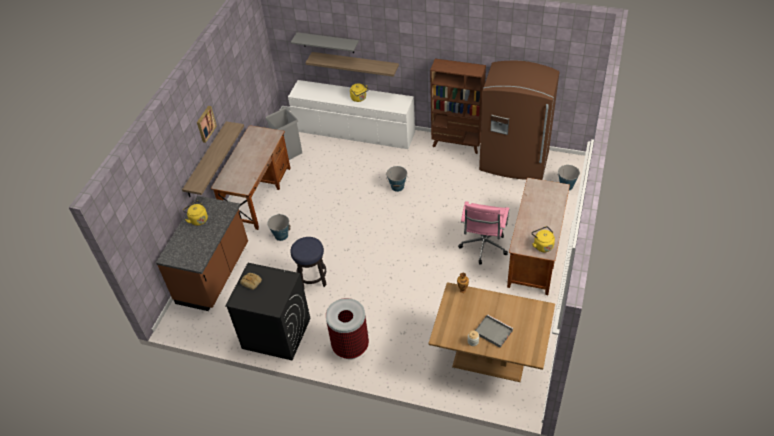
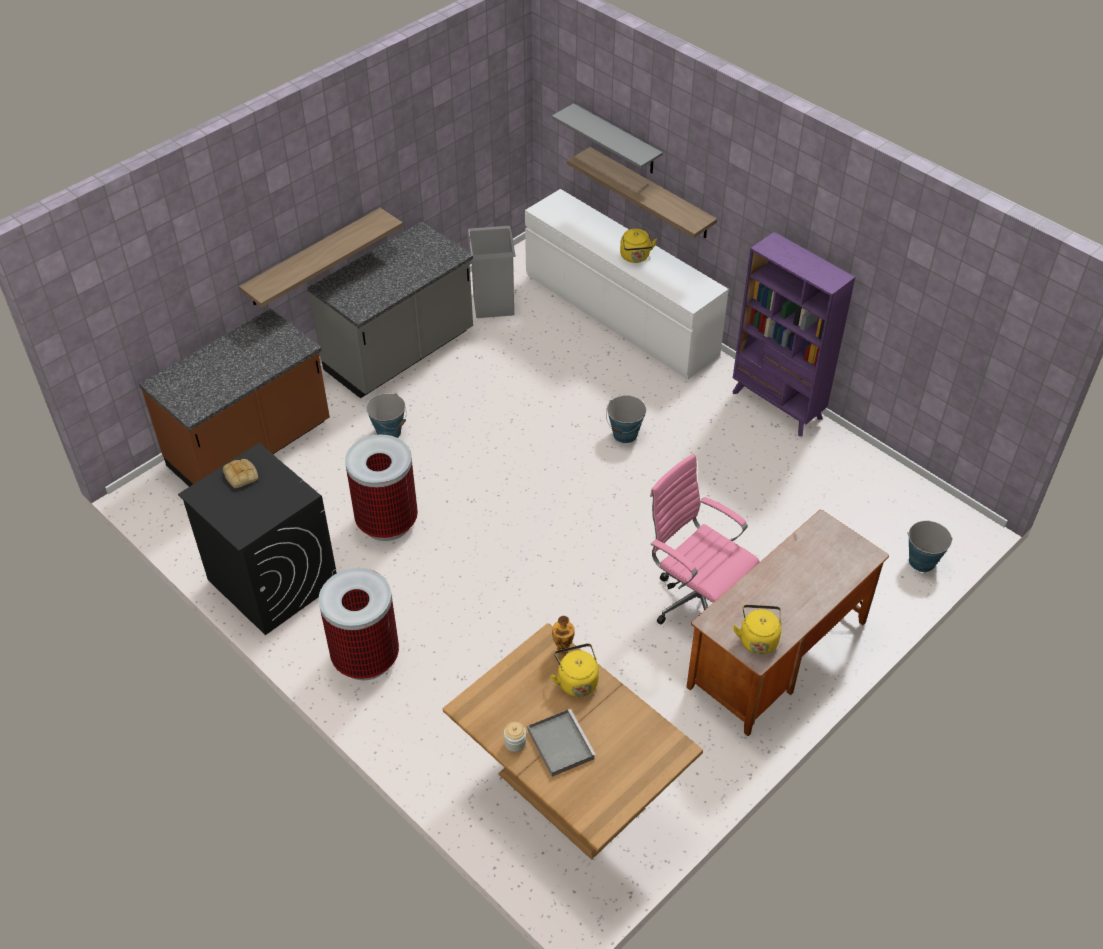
camera: 25 degrees right, 0 degrees up
yellow kettle [183,201,208,226] -> yellow kettle moved to [550,643,599,697]
picture [197,106,217,143] -> none
desk [211,125,291,230] -> grey counter [307,222,473,398]
stool [291,237,327,289] -> trash can [345,435,418,541]
brown bookcase [430,59,486,154] -> purple bookcase [732,232,855,436]
pink office chair [458,201,509,265] -> pink office chair turned 90 degrees clockwise [650,454,759,625]
brown fridge [479,61,560,180] -> none

